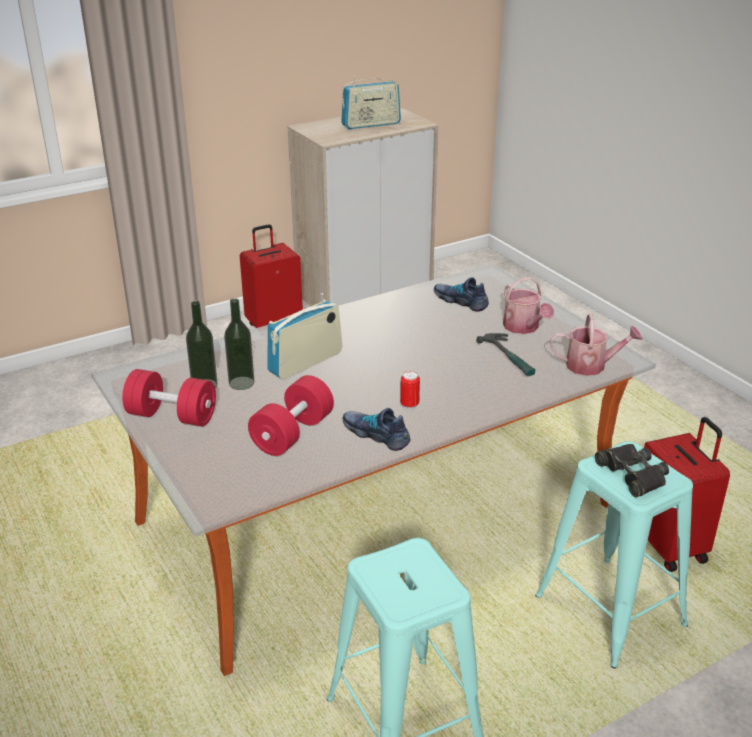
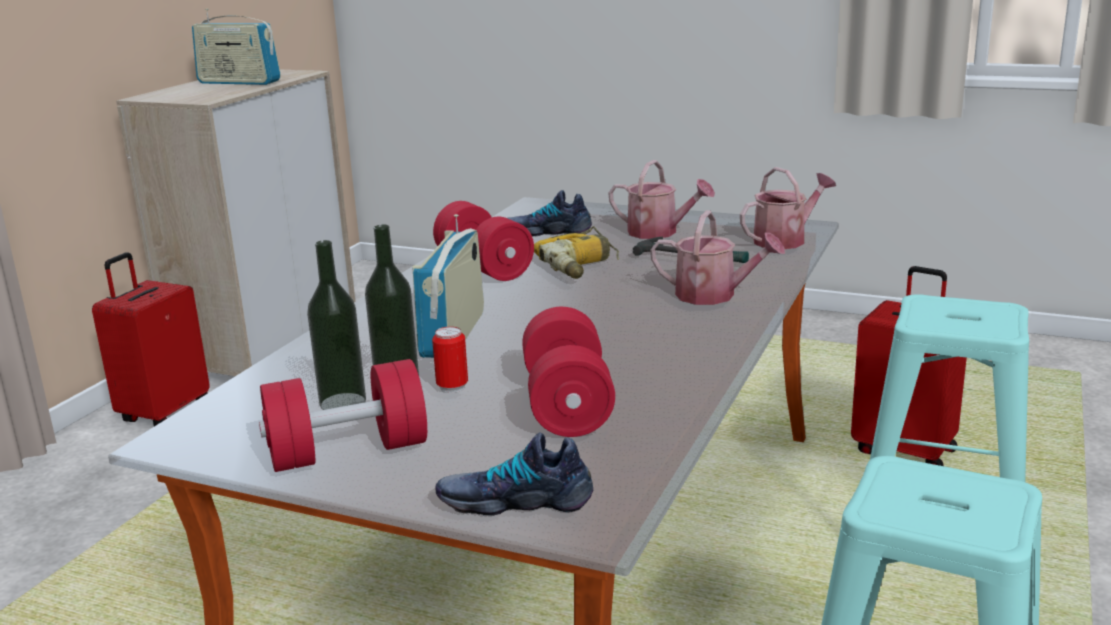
camera: 35 degrees left, 10 degrees down
radio [341,76,401,129] -> radio turned 75 degrees clockwise [192,9,281,85]
shoe [342,408,410,451] -> shoe moved to [435,432,593,516]
can [400,371,420,409] -> can moved to [432,326,468,393]
black binoculars [595,444,669,497] -> none
none -> red dumbbell [433,201,534,281]
none -> power drill [534,226,619,279]
none -> watering can [650,210,785,305]

